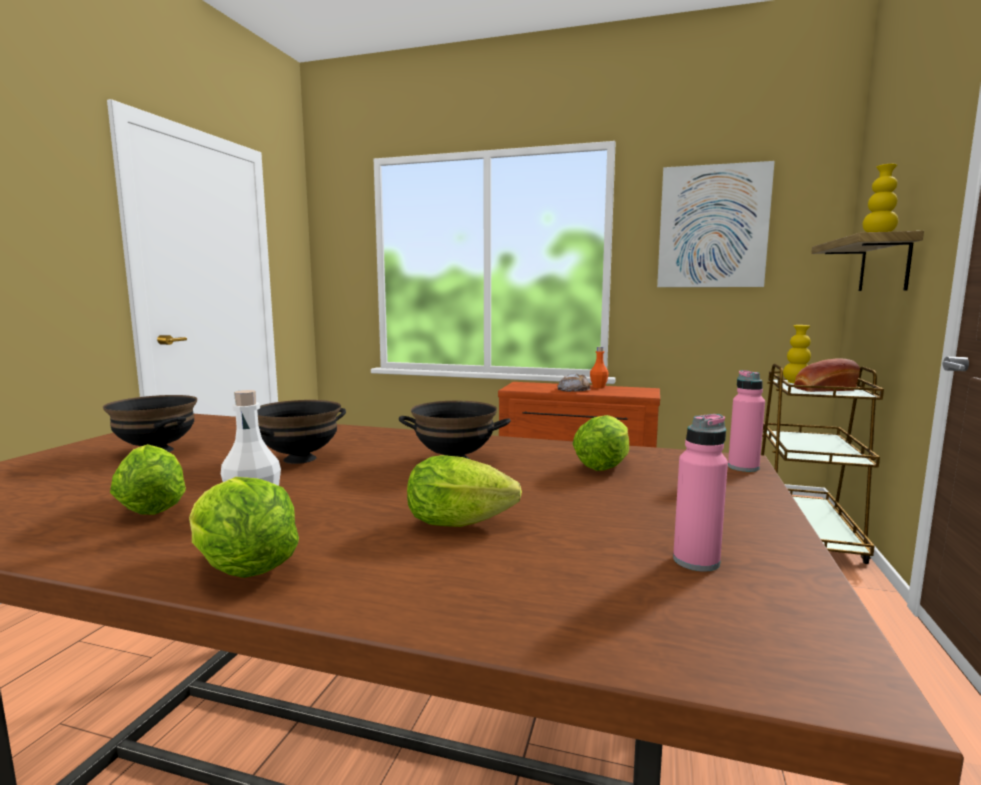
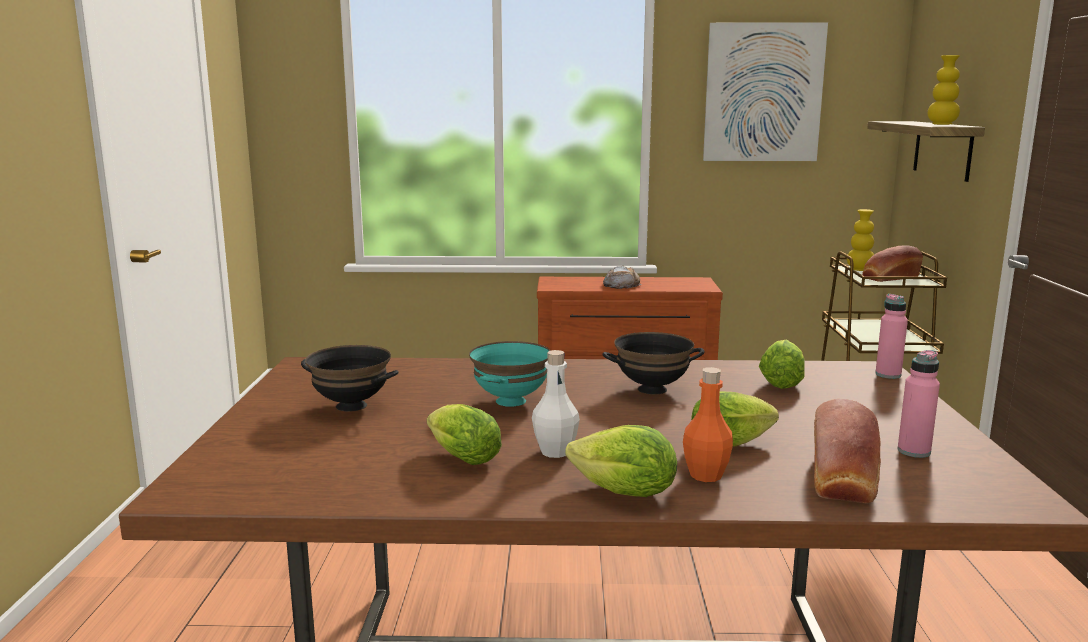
camera: 15 degrees left, 5 degrees up
black bowl [257,400,346,464] -> turquoise bowl [469,341,551,407]
orange bottle [590,347,609,388] -> orange bottle moved to [683,367,733,482]
none -> bread [814,399,881,503]

